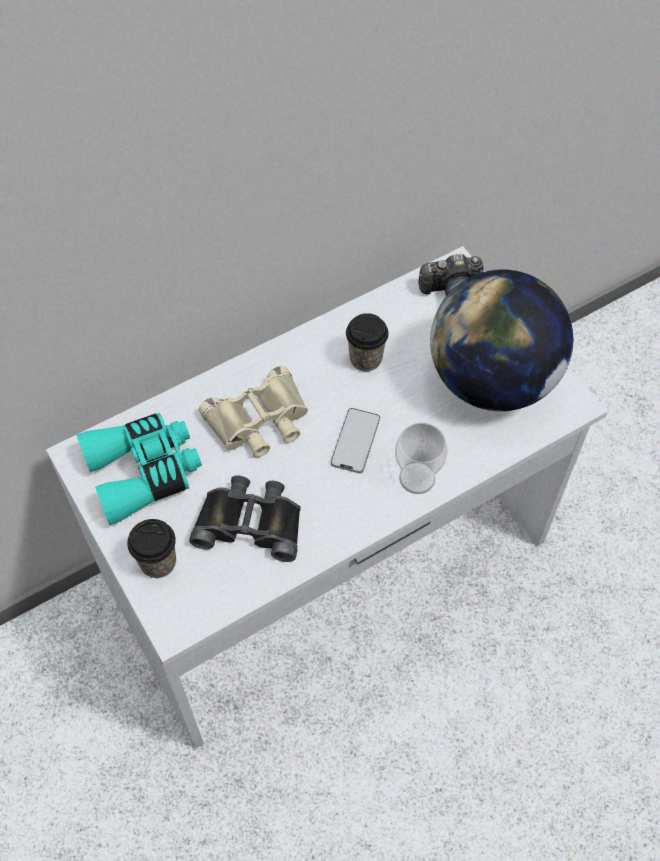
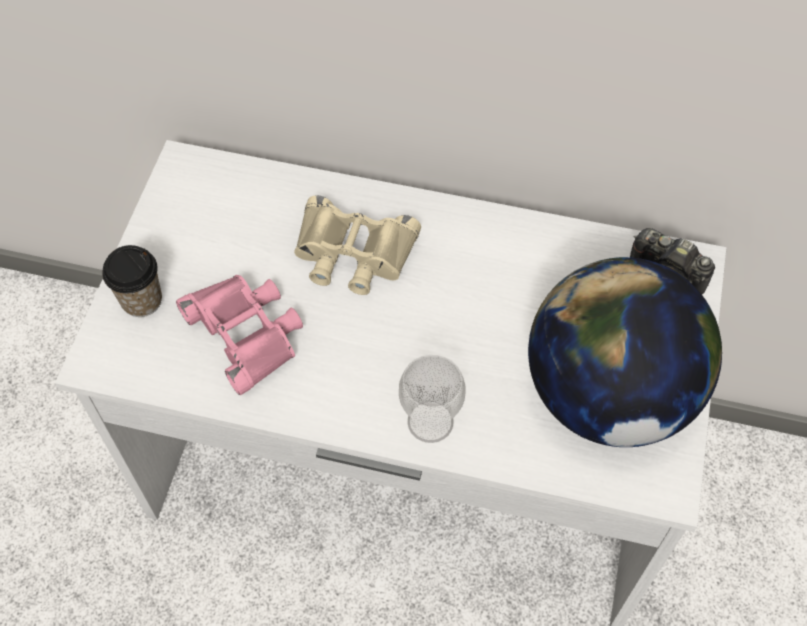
camera: 45 degrees right, 0 degrees up
turquoise binoculars [76,413,202,525] -> none
black binoculars [189,475,301,562] -> pink binoculars [176,275,303,395]
phone [331,408,380,473] -> none
cup [346,313,389,371] -> none

